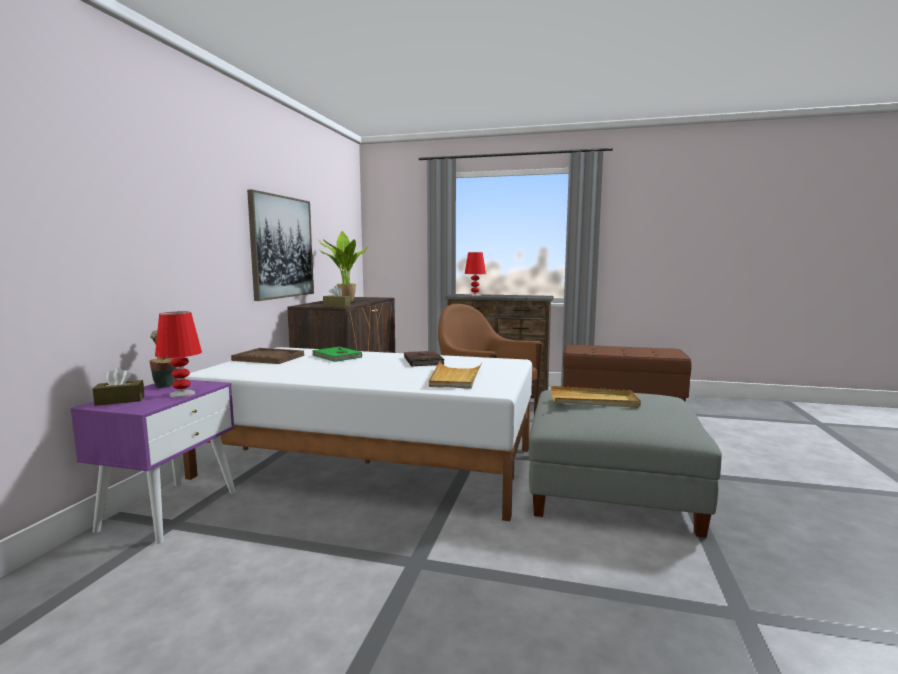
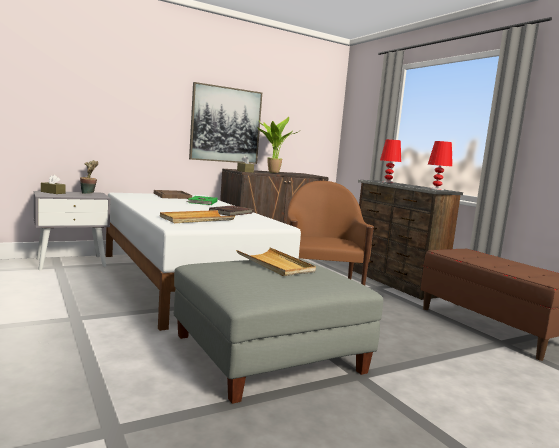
camera: 45 degrees right, 0 degrees up
purple nightstand [70,379,236,544] -> grey nightstand [34,191,111,270]
red table lamp [155,311,202,398] -> red table lamp moved to [428,141,453,190]

